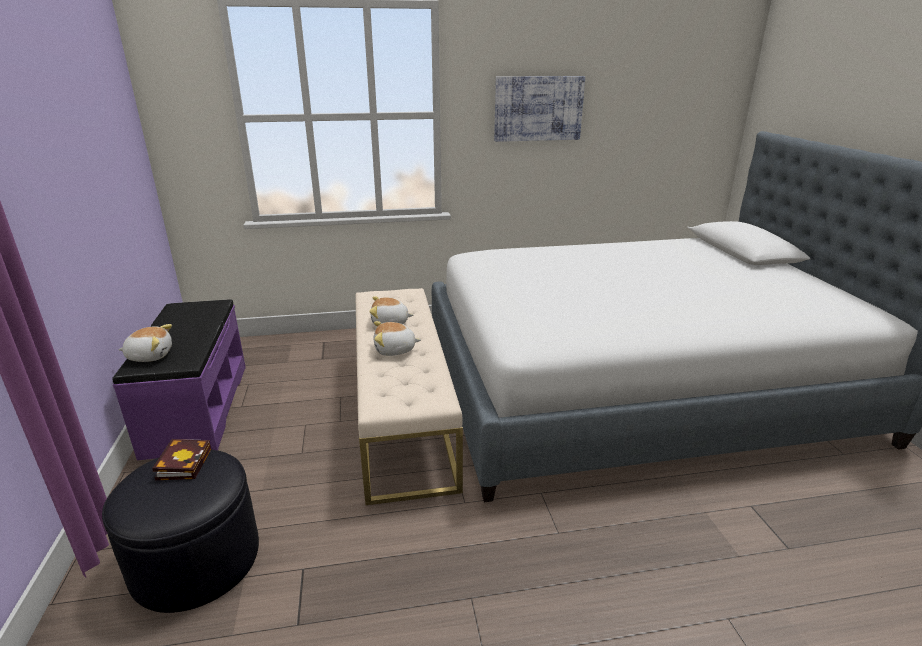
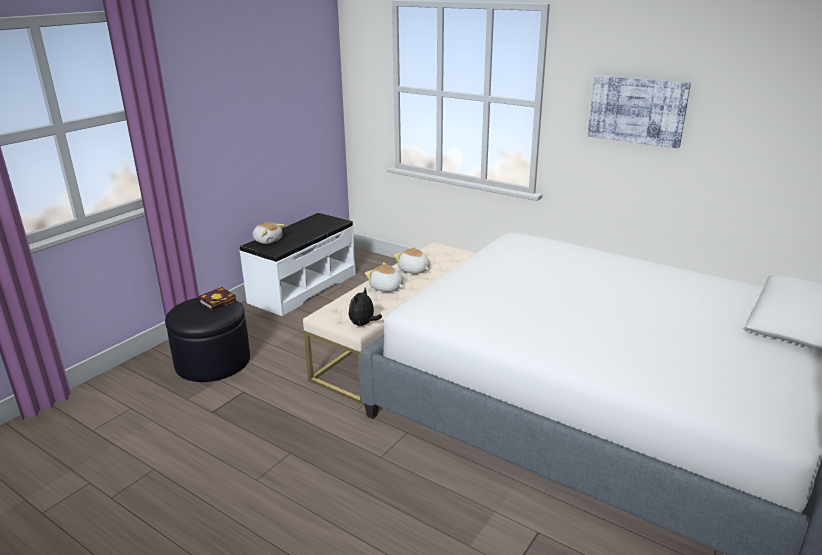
camera: 45 degrees right, 0 degrees up
purple bench [112,299,246,460] -> white bench [239,213,356,316]
none -> plush toy [349,288,382,326]

